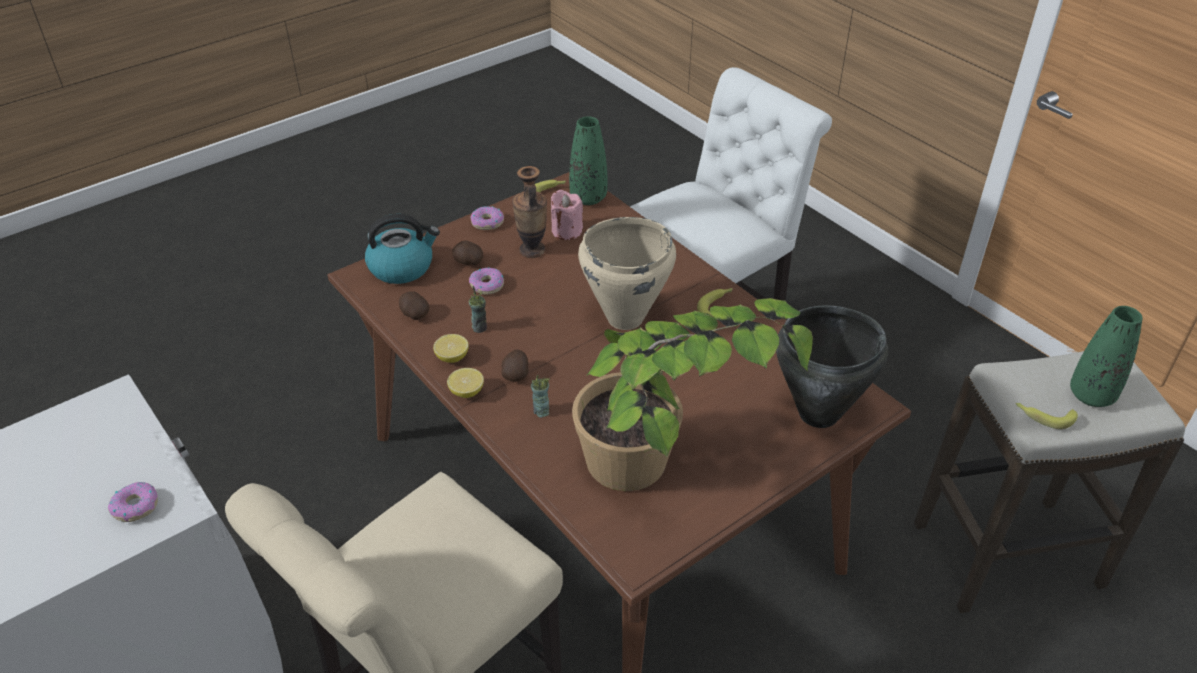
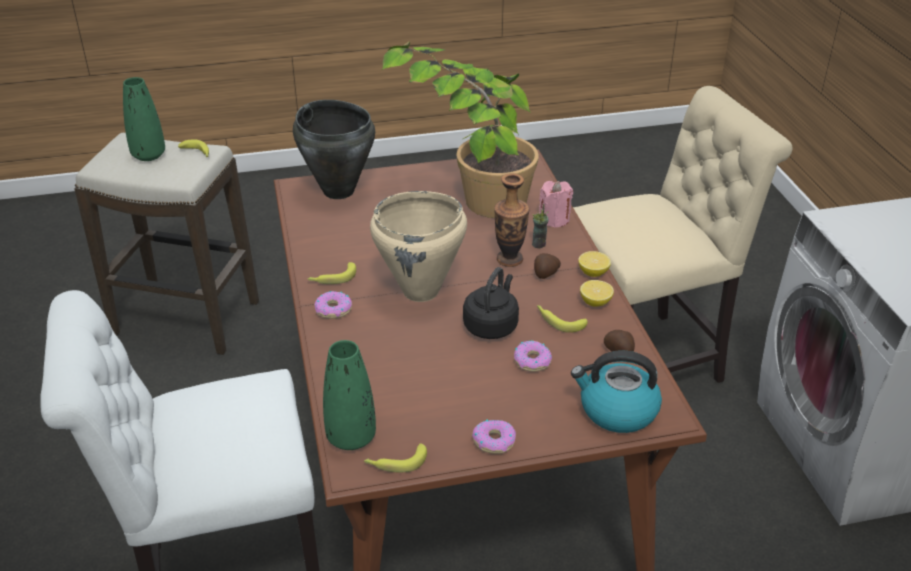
camera: 155 degrees left, 5 degrees down
donut [108,482,158,522] -> donut moved to [315,291,352,319]
potato [452,241,483,265] -> none
cup [469,286,487,333] -> banana [537,305,588,333]
vase [512,166,547,258] -> vase moved to [494,173,530,267]
pink candle [551,190,583,240] -> pink candle moved to [539,181,573,228]
none -> black kettle [463,267,519,339]

